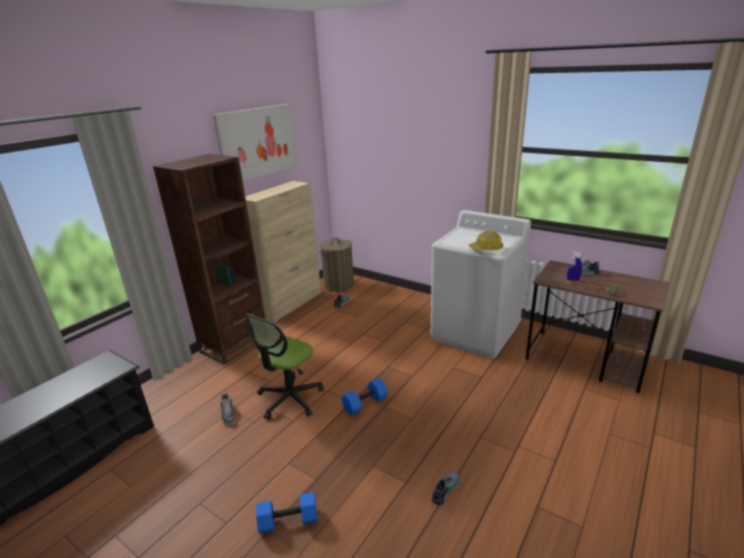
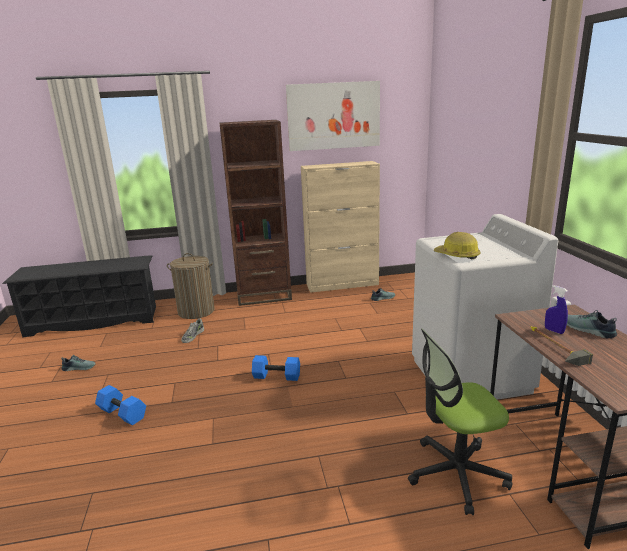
camera: 45 degrees right, 5 degrees down
office chair [245,314,324,420] -> office chair moved to [408,329,512,515]
laundry basket [319,238,354,292] -> laundry basket moved to [167,253,215,319]
shoe [432,472,460,505] -> shoe moved to [61,355,96,371]

